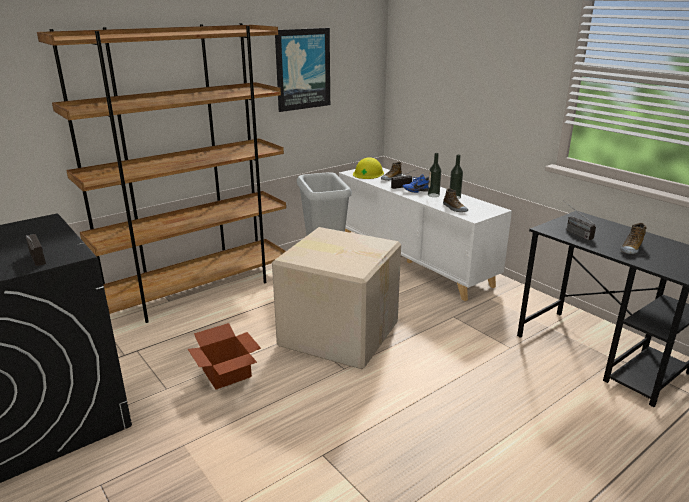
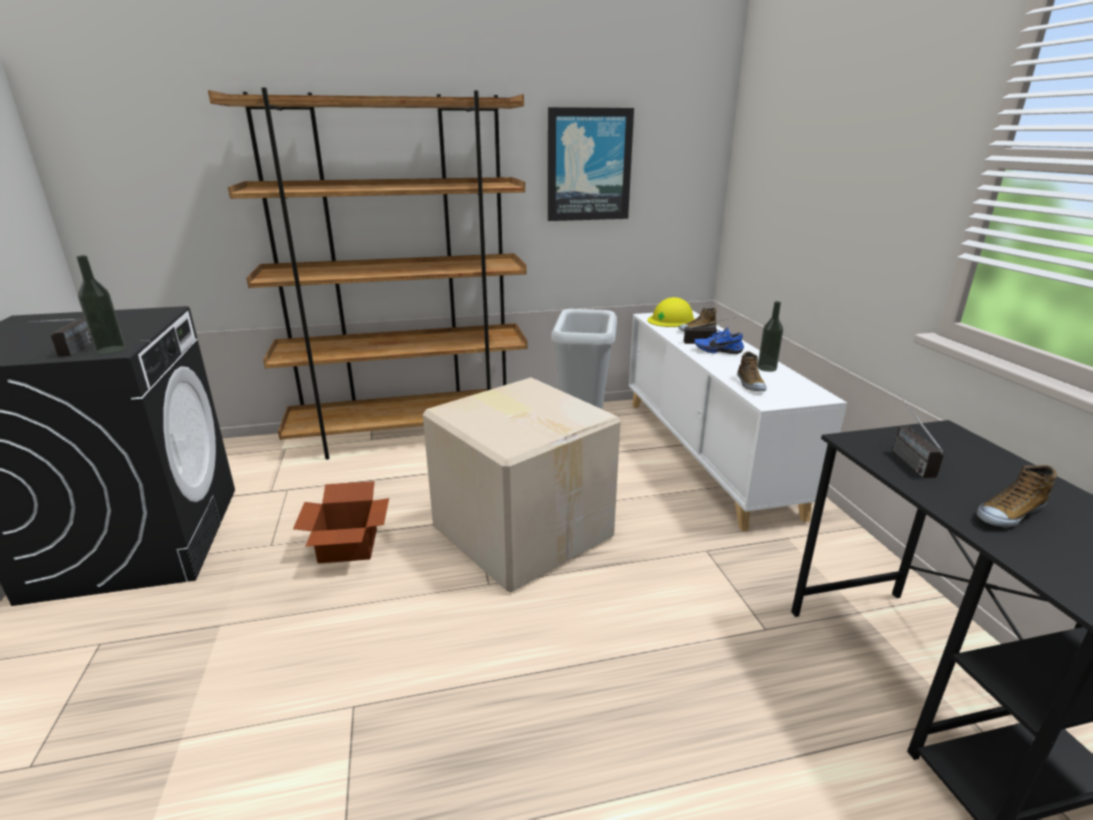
camera: 25 degrees right, 0 degrees up
bottle [428,153,441,197] -> bottle moved to [76,255,126,354]

